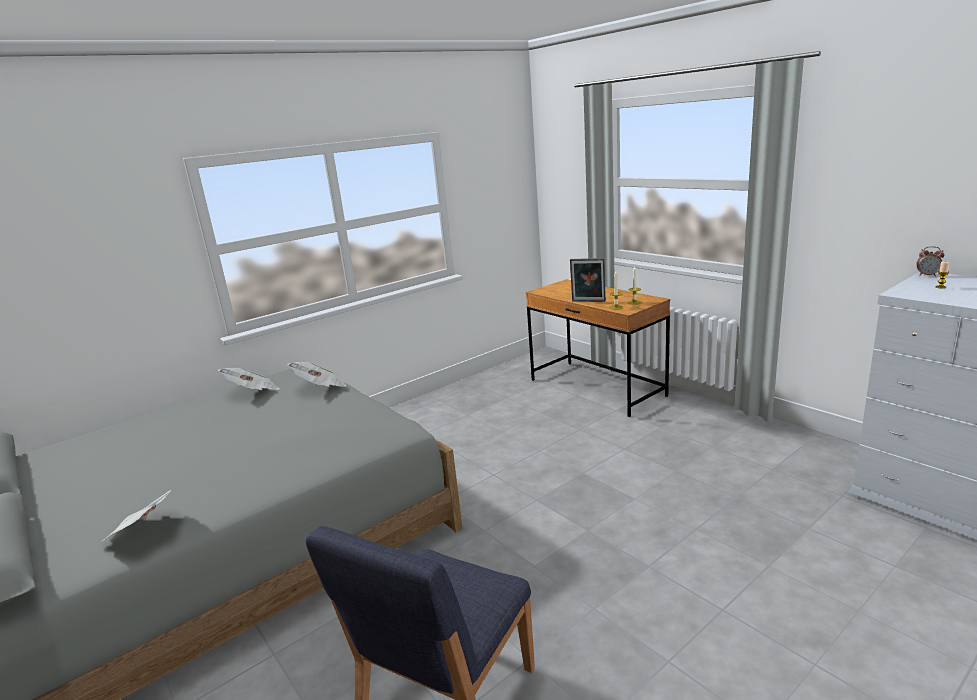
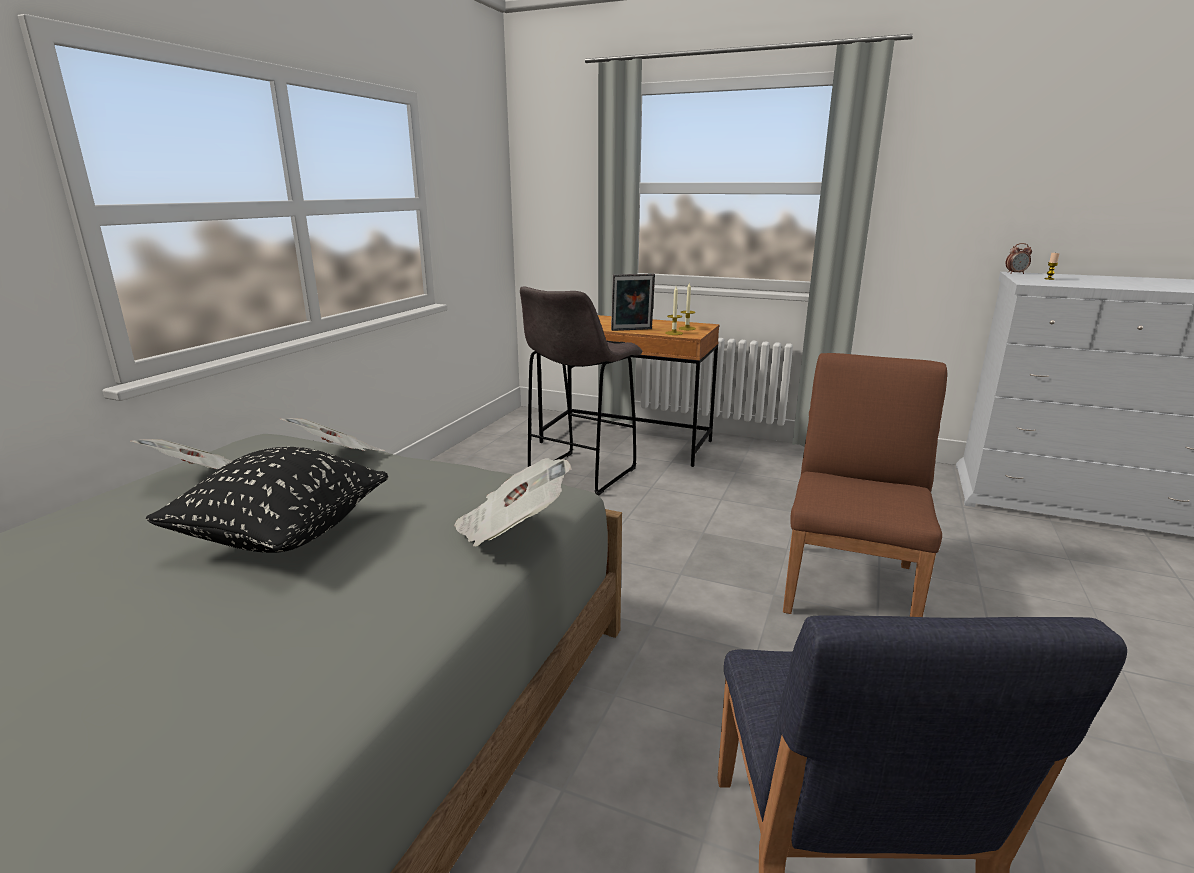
camera: 30 degrees left, 0 degrees up
newspaper [99,485,178,543] -> newspaper moved to [454,458,571,547]
none -> black pillow [146,447,388,553]
none -> grey stool [520,286,643,496]
none -> brown chair [783,353,947,617]

